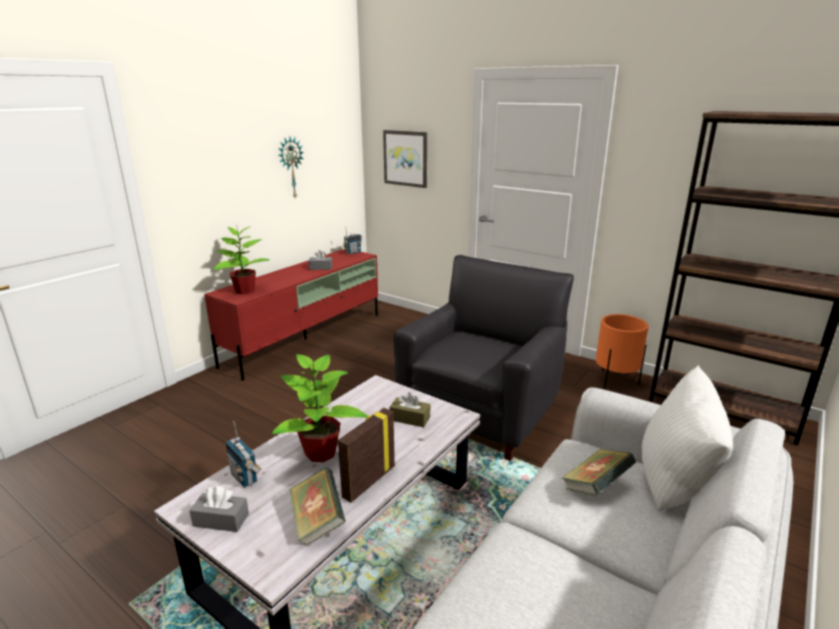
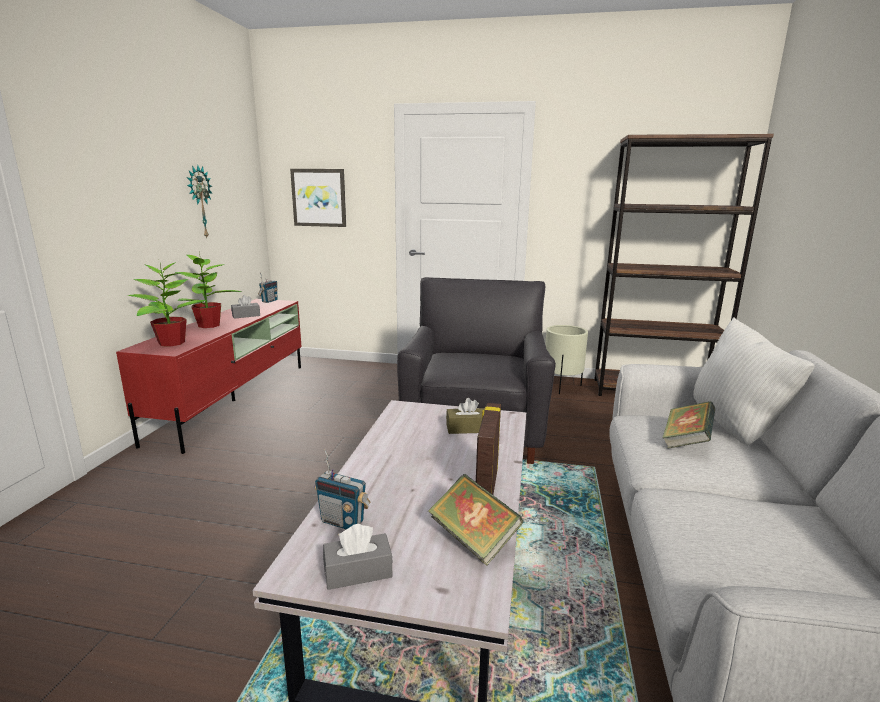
camera: 25 degrees left, 5 degrees down
potted plant [272,354,367,462] -> potted plant moved to [175,252,242,328]
orange planter [596,314,649,390] -> beige planter [545,325,588,394]

